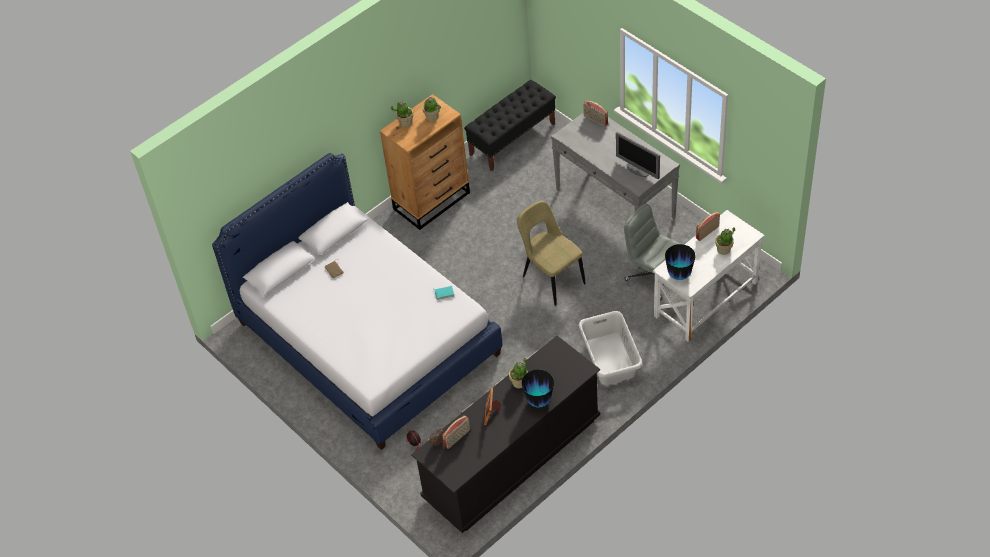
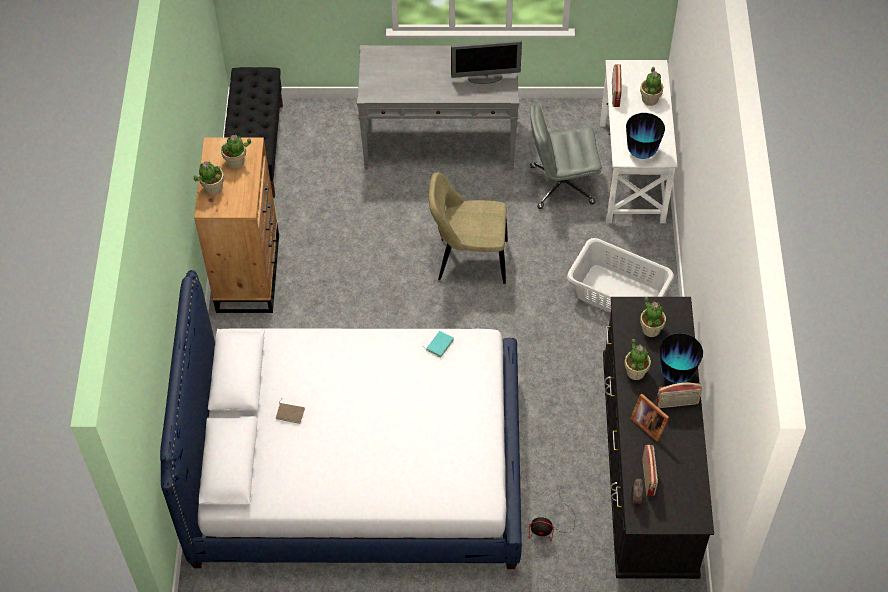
camera: 50 degrees left, 5 degrees up
radio [583,100,608,127] -> radio moved to [656,383,702,408]
none -> potted plant [640,296,666,337]

